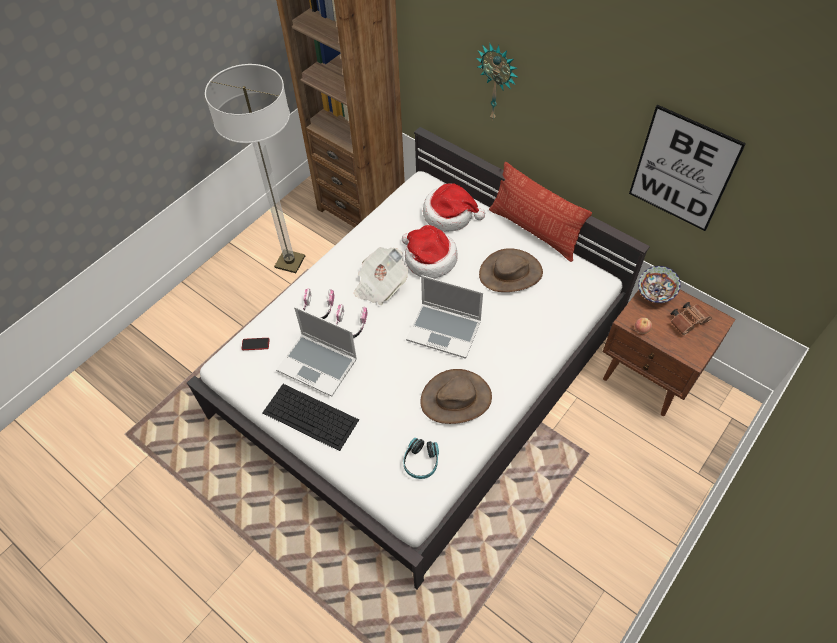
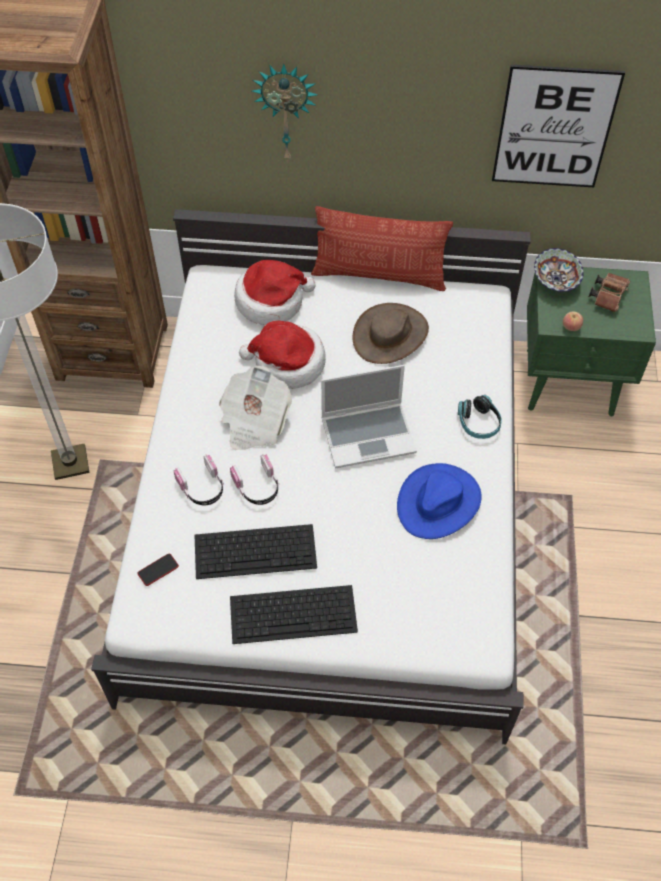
camera: 35 degrees left, 0 degrees up
laptop [276,307,357,397] -> keyboard [195,524,317,579]
headphones [403,438,439,479] -> headphones moved to [458,395,502,439]
brown hat [420,369,492,424] -> blue hat [397,463,482,539]
brown nightstand [603,290,736,416] -> green nightstand [527,267,656,416]

